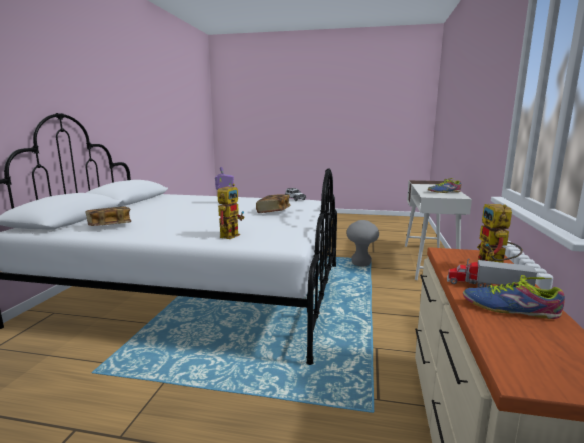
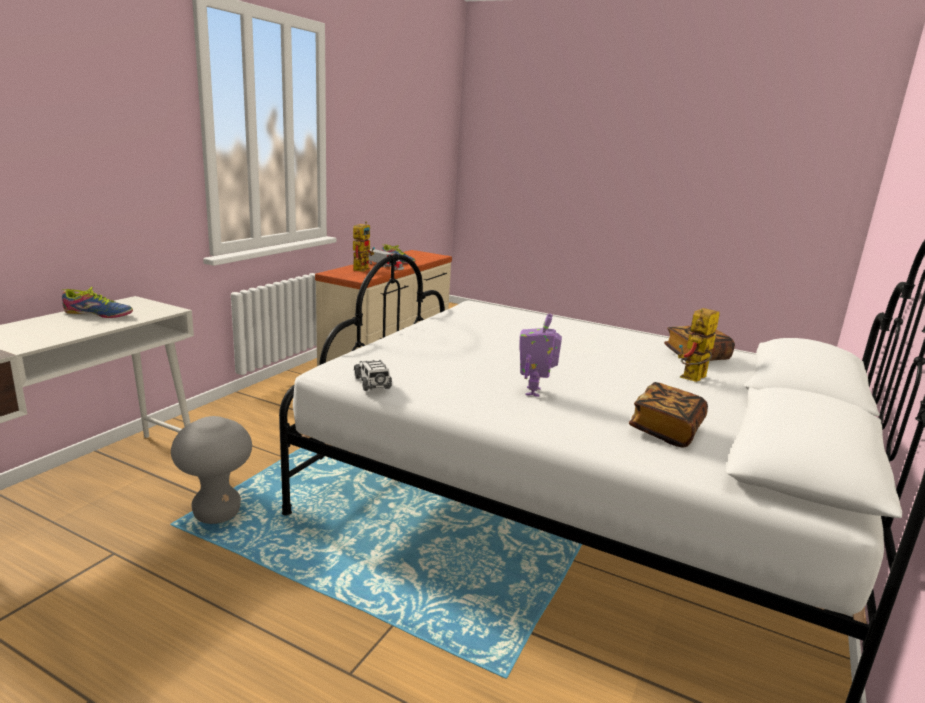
camera: 165 degrees left, 5 degrees up
toy robot [217,184,244,239] -> toy robot moved to [678,308,720,382]
book [256,194,290,213] -> book moved to [629,382,708,447]

